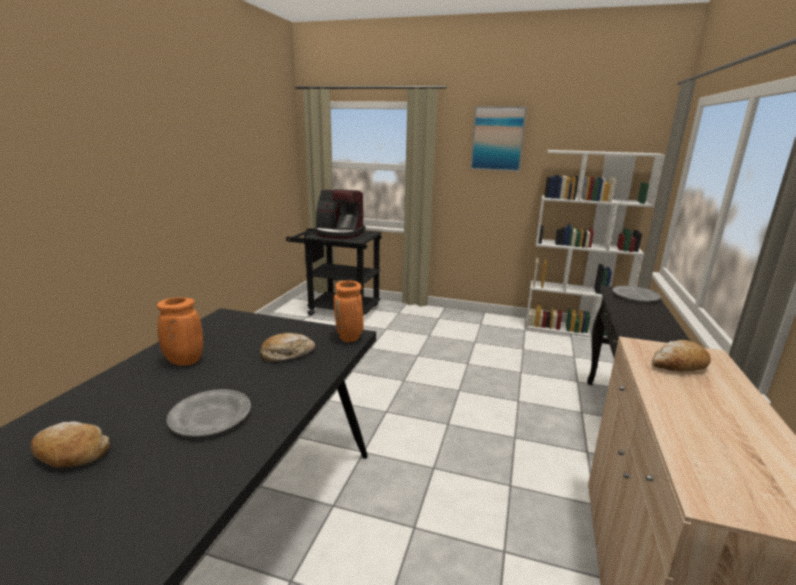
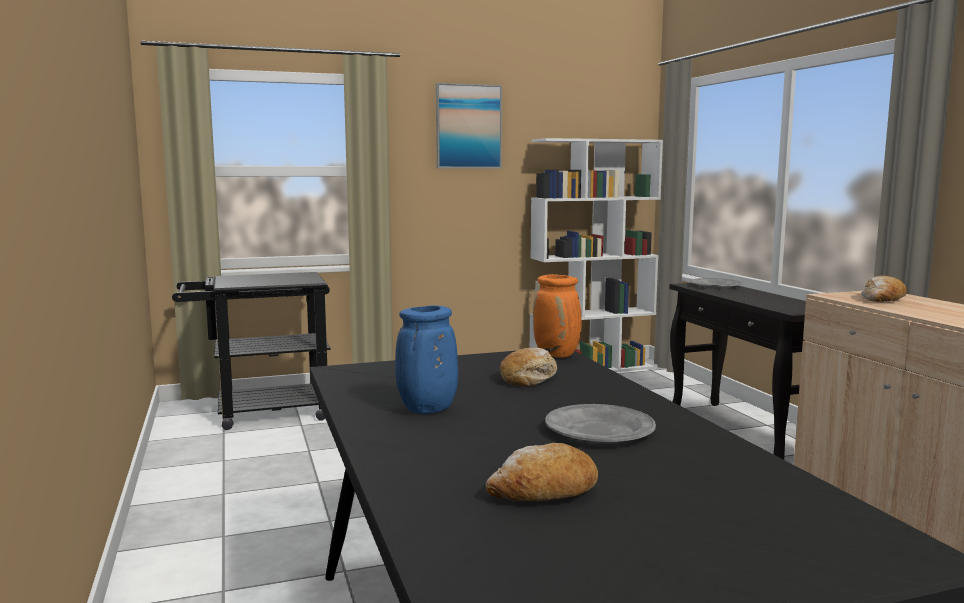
camera: 35 degrees left, 10 degrees down
orange vase [157,298,203,365] -> blue vase [395,305,458,414]
coffee machine [314,189,365,239] -> none

